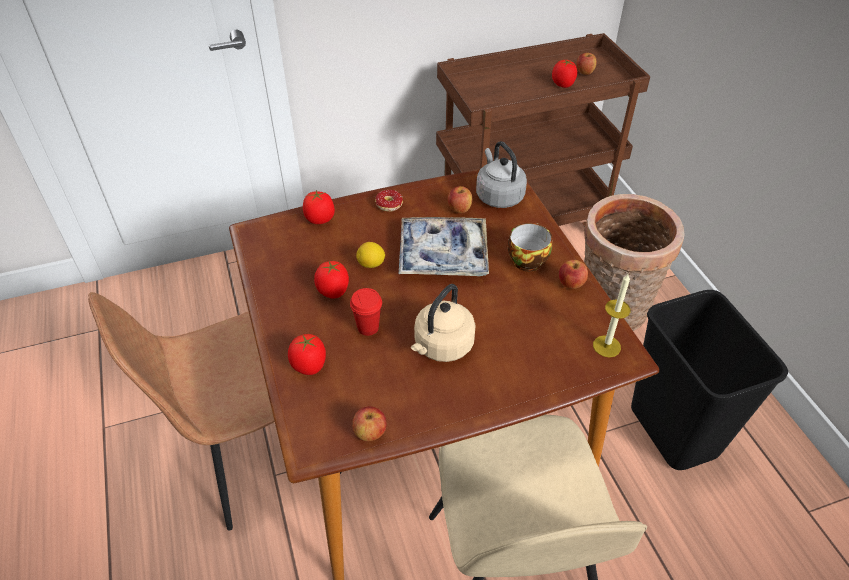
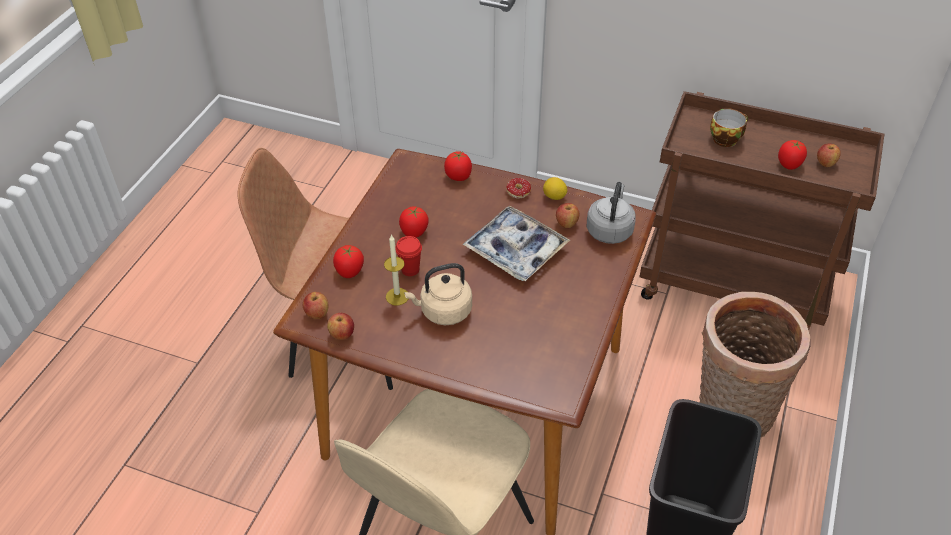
camera: 40 degrees right, 0 degrees up
lemon [356,242,385,268] -> lemon moved to [543,177,567,200]
cup [508,223,552,272] -> cup moved to [710,108,748,147]
apple [559,260,588,289] -> apple moved to [303,292,329,319]
candle [593,274,631,357] -> candle moved to [384,234,408,306]

